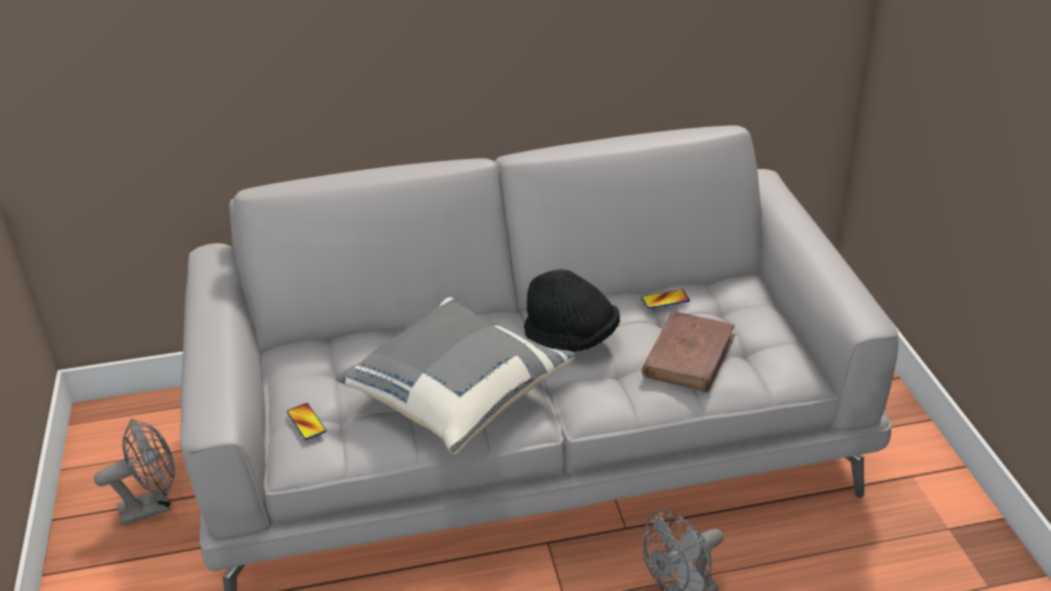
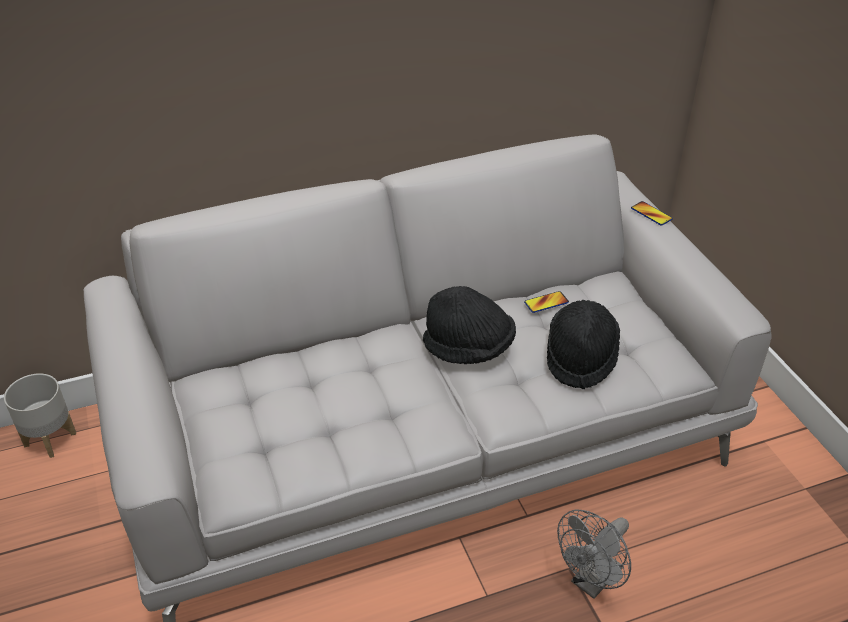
camera: 10 degrees left, 5 degrees up
grey fan [94,419,175,526] -> none
phone [287,403,326,440] -> phone moved to [631,201,673,226]
grey pillow [336,297,575,454] -> none
brown book [642,311,735,393] -> black hat [547,300,620,389]
none -> grey planter [4,373,76,458]

